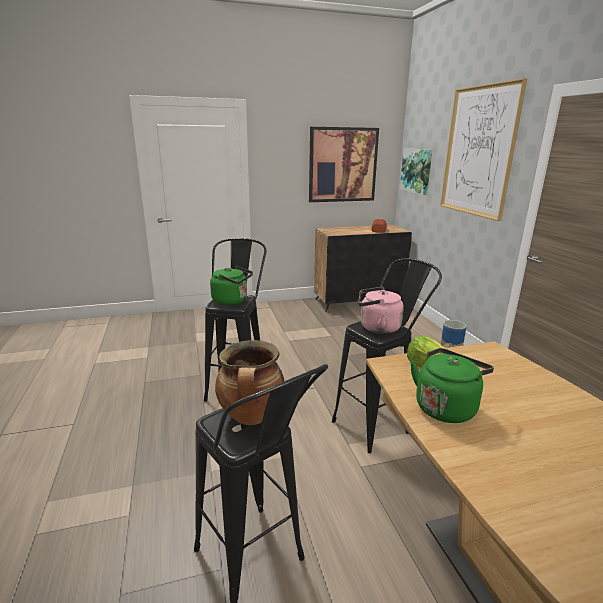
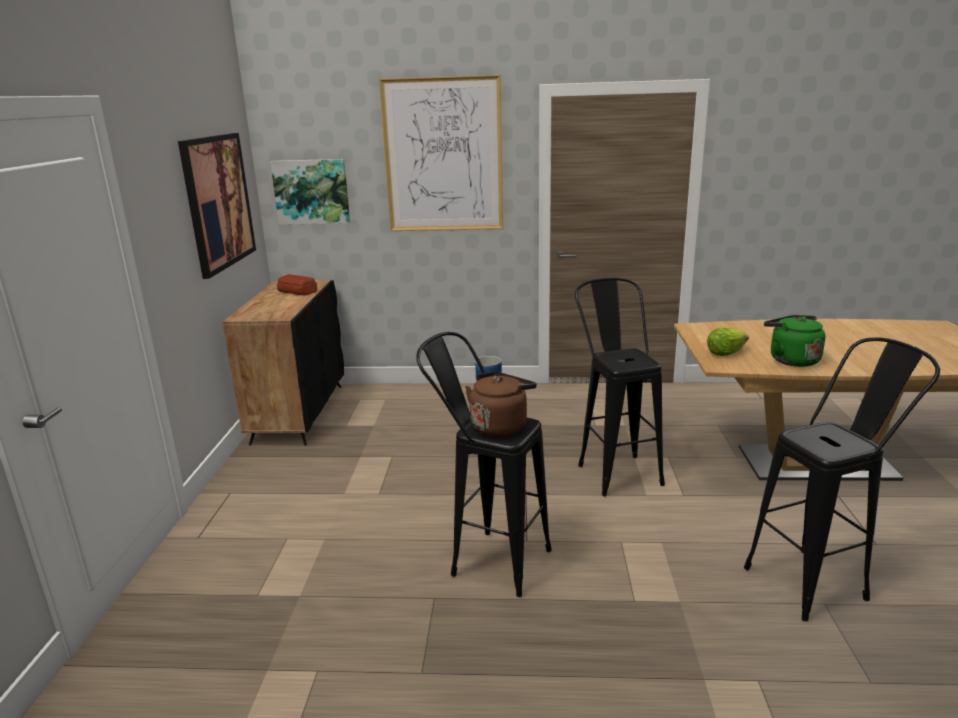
camera: 70 degrees left, 0 degrees up
green kettle [210,266,253,305] -> brown kettle [465,372,537,437]
cooking pot [215,340,284,425] -> none
pink kettle [358,287,404,334] -> none

